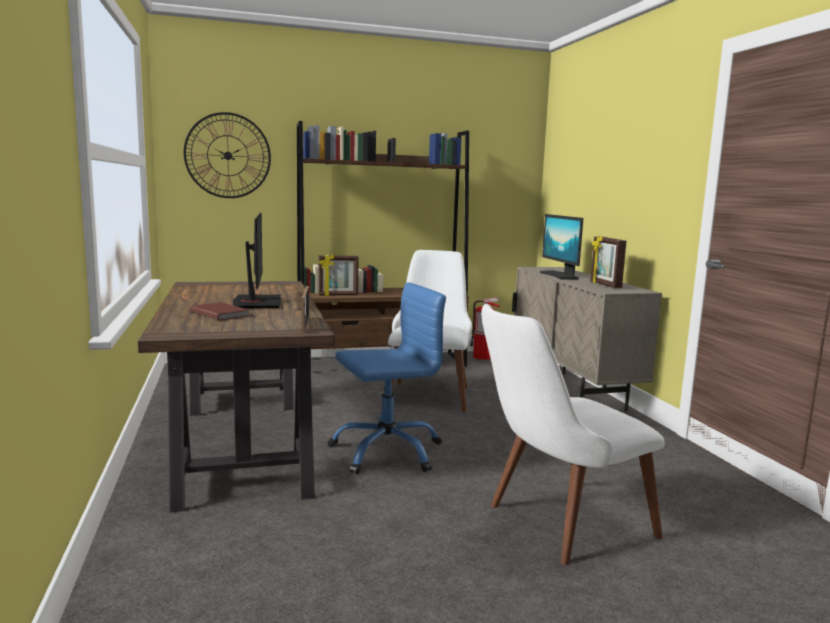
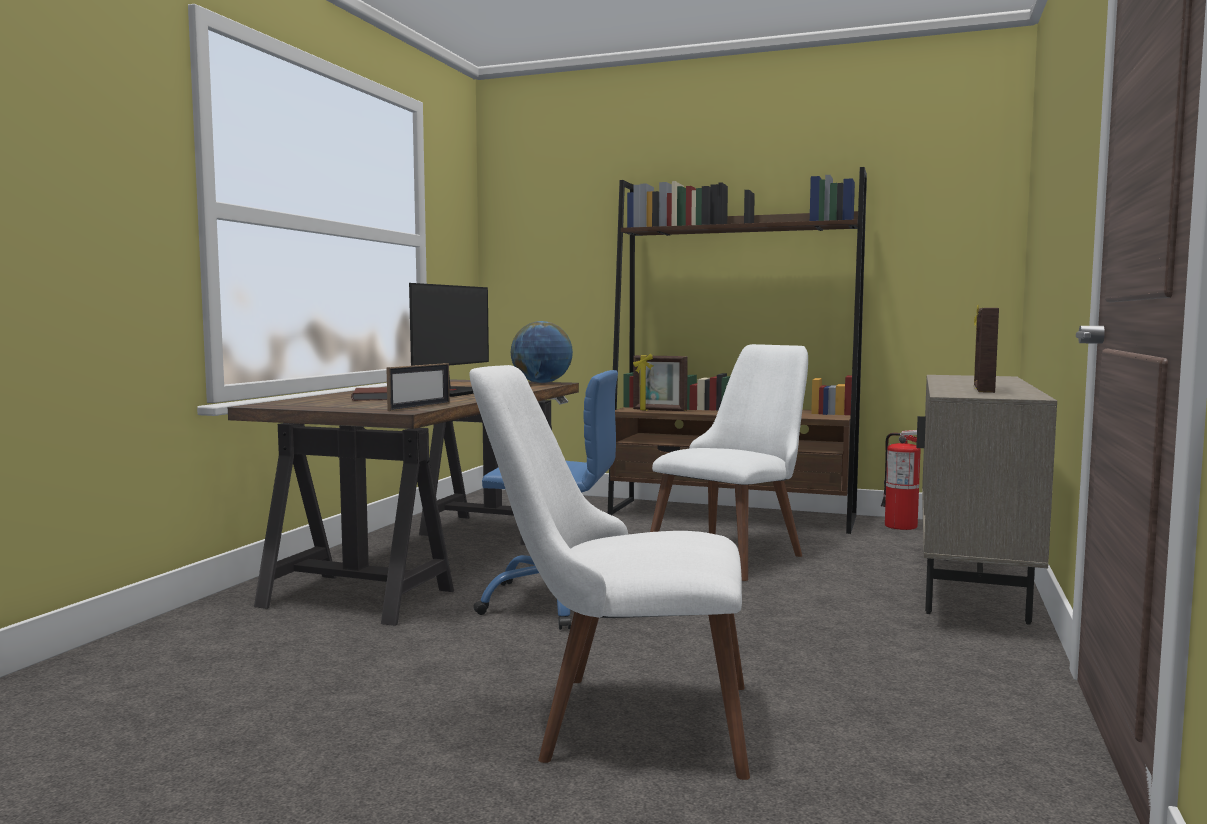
camera: 35 degrees right, 5 degrees down
wall clock [184,112,271,198] -> none
monitor [540,214,583,280] -> none
none -> globe [511,321,573,383]

